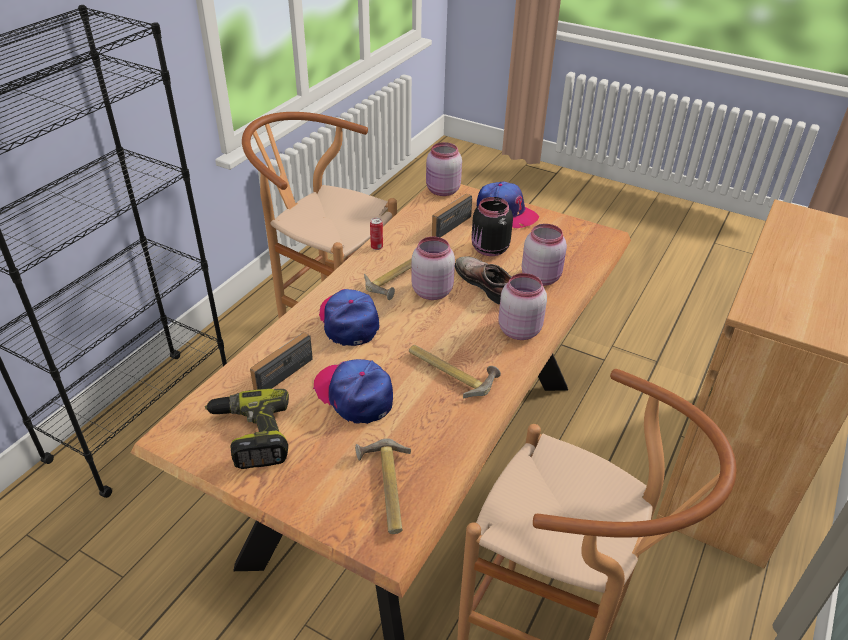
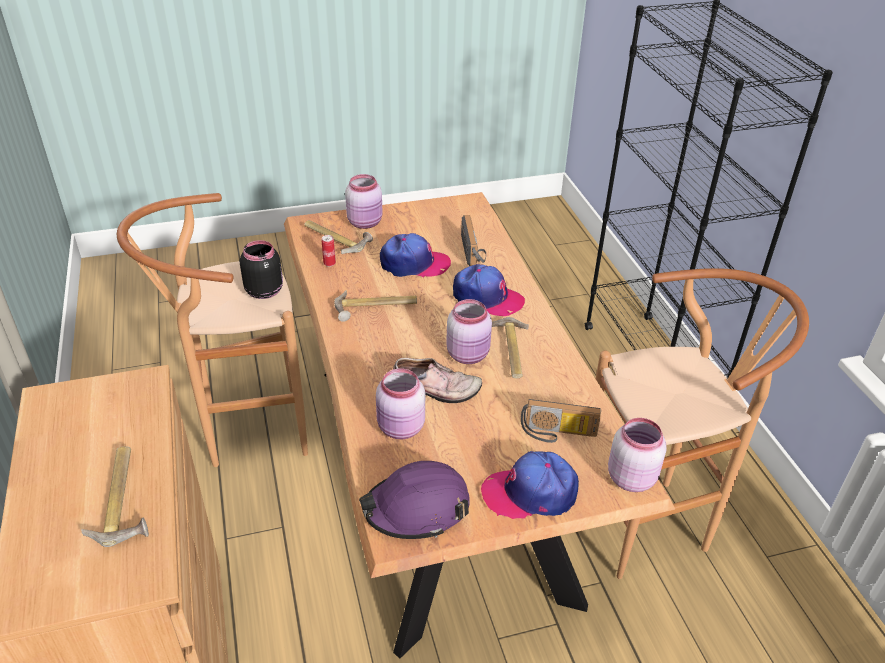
camera: 135 degrees right, 0 degrees up
power drill [205,389,289,469] -> none
can [370,218,383,250] -> can moved to [322,235,336,267]
radio [432,194,472,238] -> radio turned 105 degrees clockwise [521,399,601,443]
black jar [471,197,513,256] -> black jar moved to [240,240,283,299]
pink jar [498,273,547,340] -> pink jar moved to [345,174,383,229]
none -> hammer [81,446,149,547]
none -> purple hard hat [359,461,470,539]

